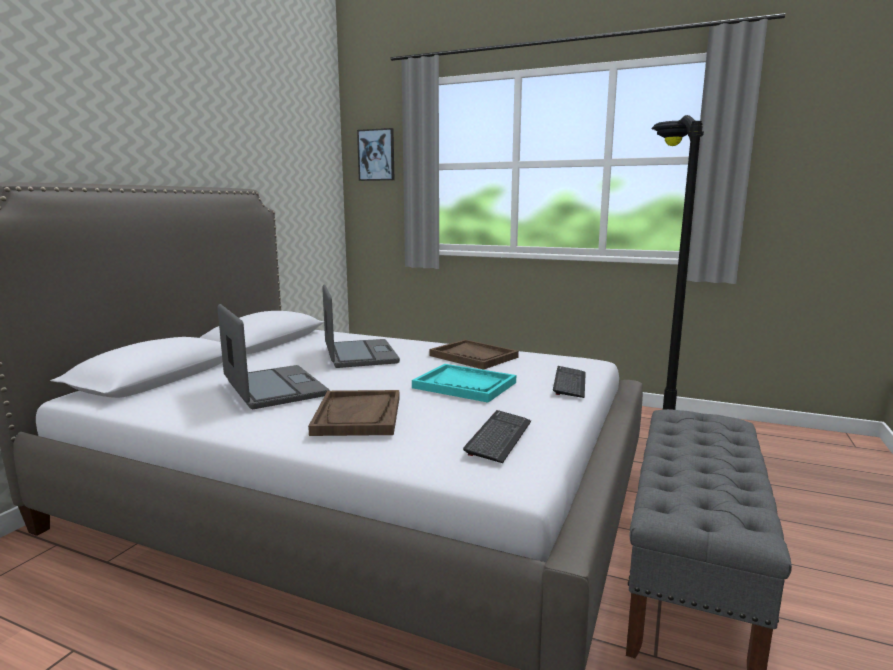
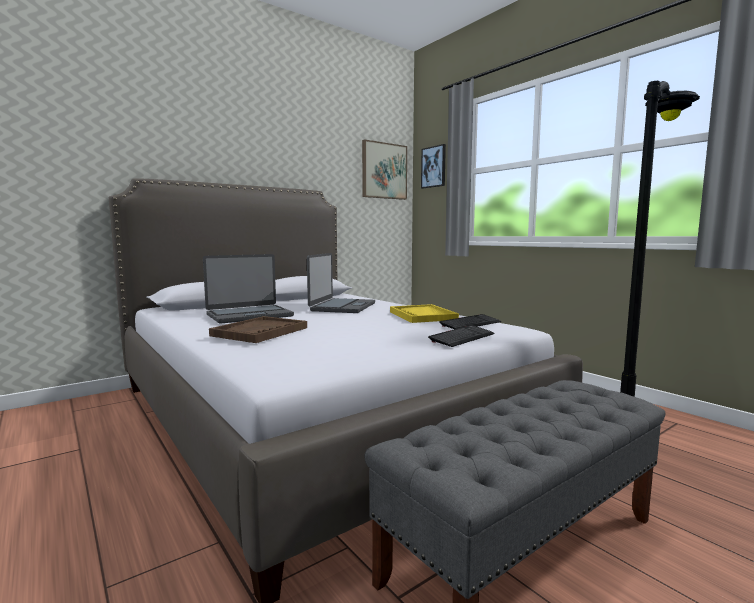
camera: 30 degrees right, 5 degrees down
laptop [217,304,329,409] -> laptop turned 60 degrees clockwise [203,254,294,324]
turquoise tray [412,364,516,403] -> none
brown tray [429,340,519,370] -> yellow tray [390,304,459,323]
keyboard [463,410,531,463] -> keyboard moved to [439,314,501,329]
none -> picture [362,139,407,200]

